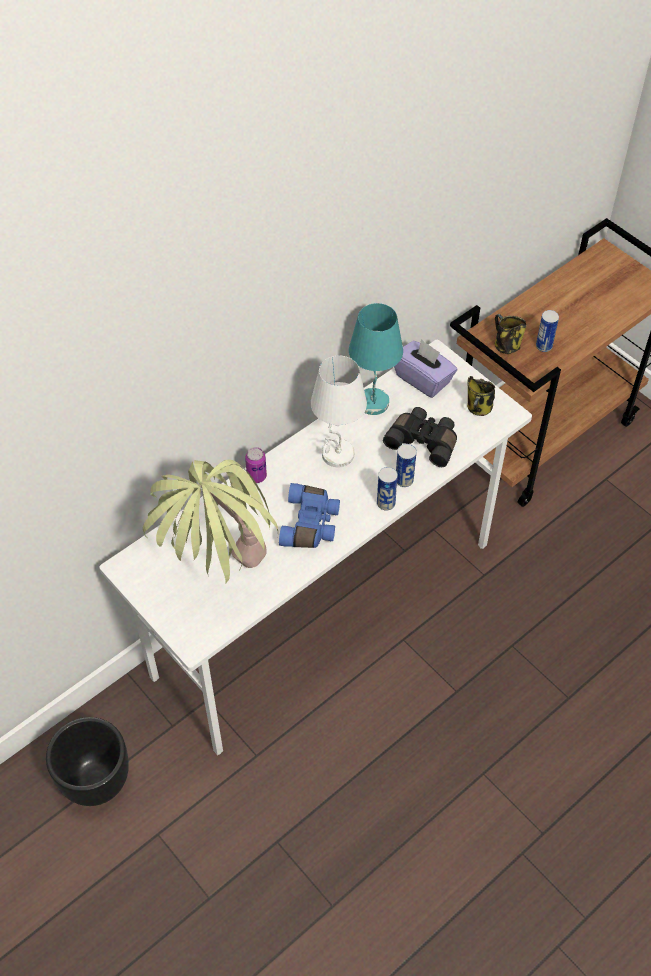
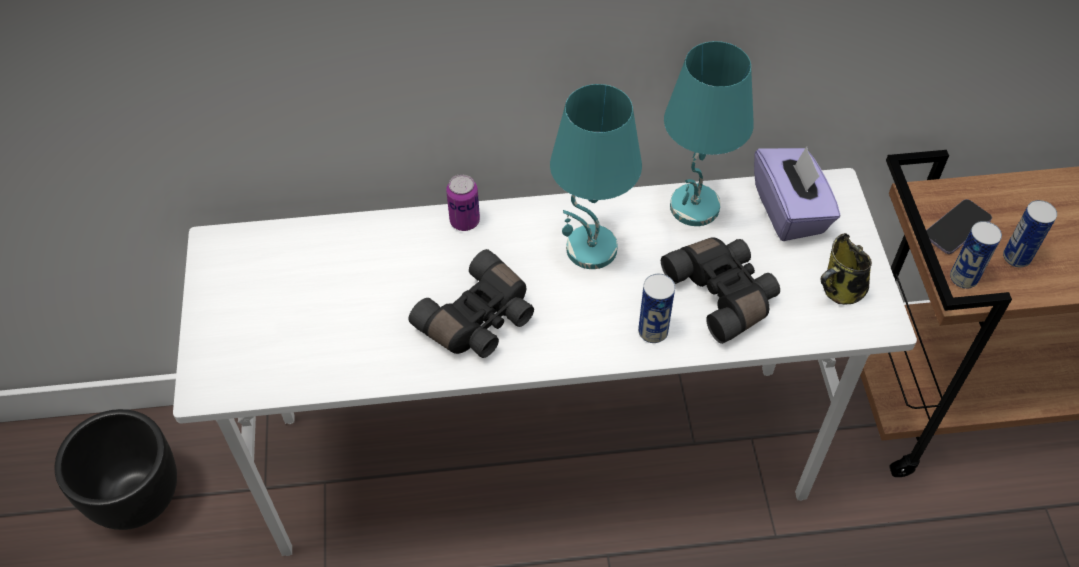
camera: 35 degrees right, 0 degrees up
potted plant [143,460,278,584] -> none
blue binoculars [279,483,340,548] -> black binoculars [409,249,534,358]
white table lamp [311,356,367,467] -> turquoise table lamp [550,84,642,269]
can [377,467,398,510] -> can moved to [950,221,1002,289]
mug [495,314,527,354] -> phone [926,199,992,254]

